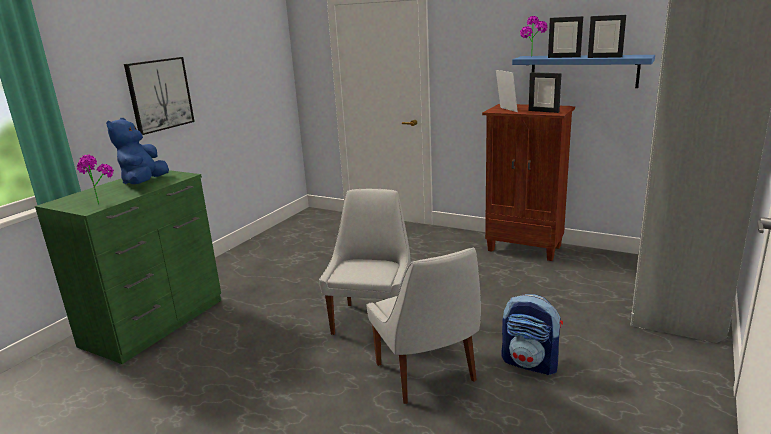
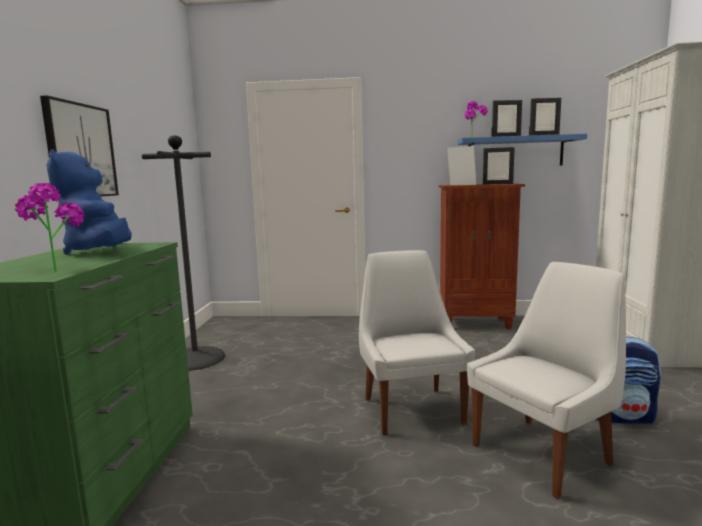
camera: 25 degrees left, 10 degrees down
white chair [366,248,481,404] -> white chair turned 75 degrees counterclockwise [467,262,626,499]
none -> black clothes rack [142,135,225,371]

